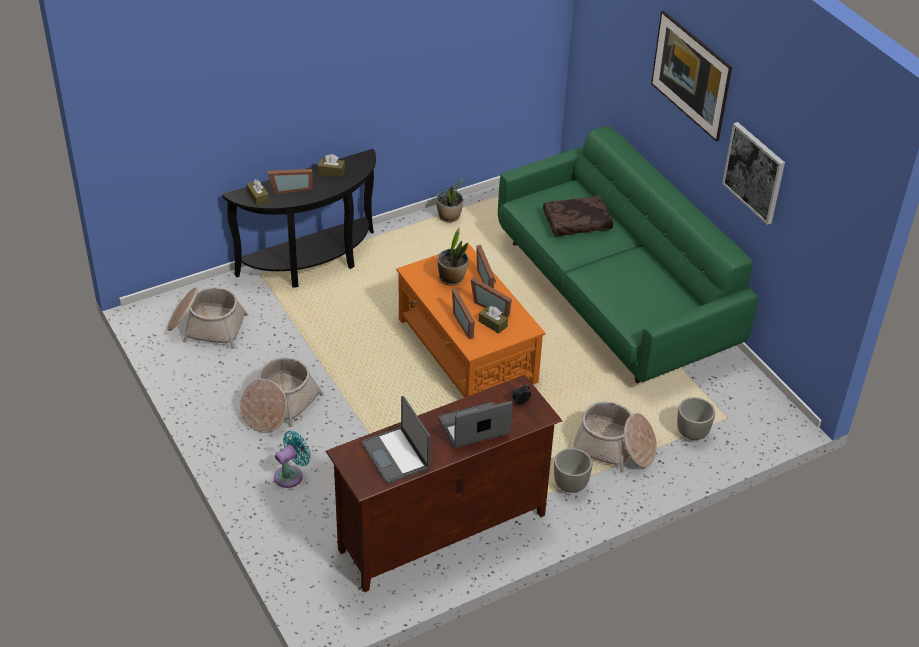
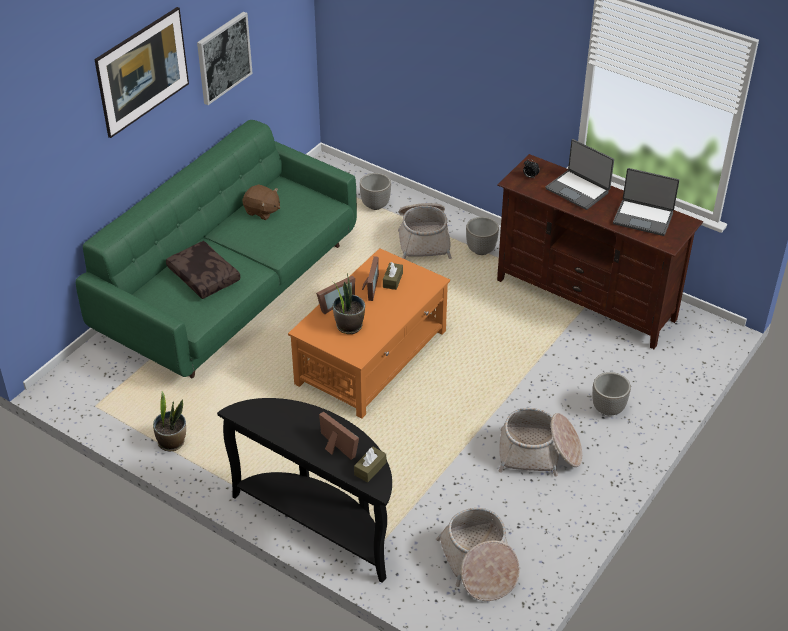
camera: 115 degrees left, 0 degrees up
turquoise fan [274,431,311,488] -> planter [593,372,631,416]
brown tissue box [318,154,345,177] -> none
laptop [361,396,430,484] -> laptop turned 75 degrees clockwise [613,168,679,236]
picture frame [452,288,475,339] -> none
none -> brown plush toy [242,184,280,220]

